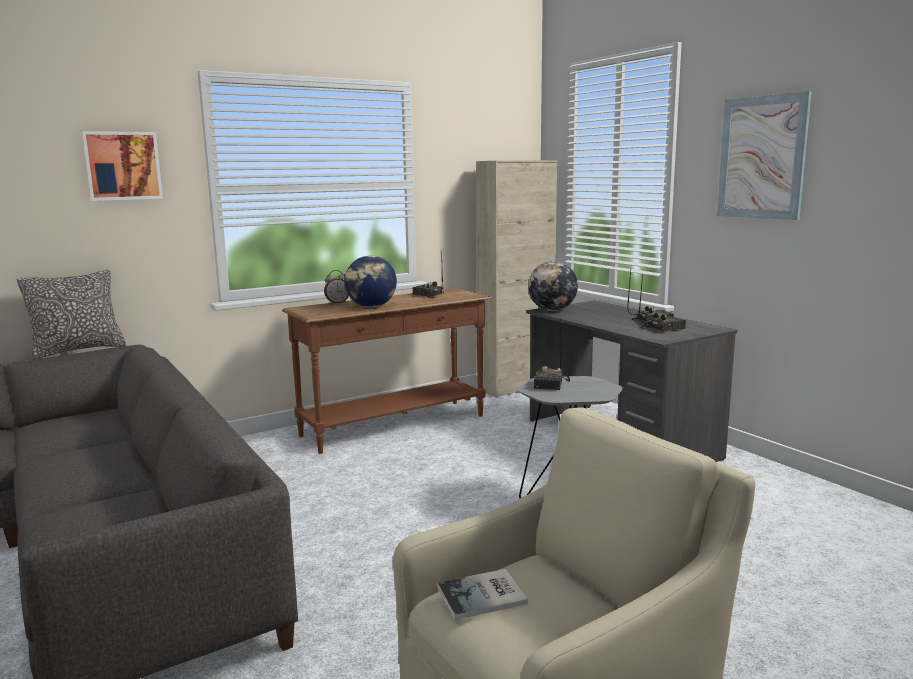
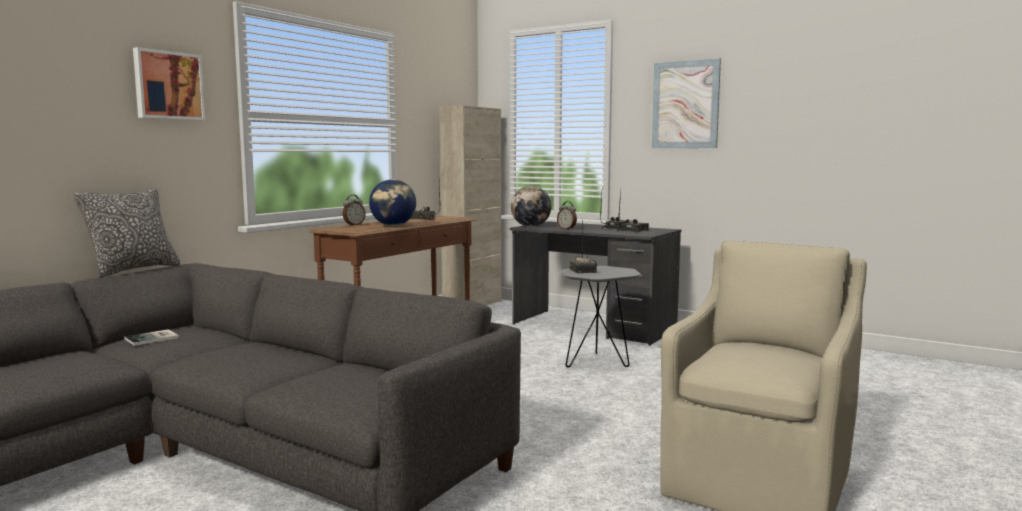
camera: 25 degrees left, 5 degrees down
book [437,569,528,620] -> book moved to [124,329,179,346]
none -> alarm clock [557,201,577,230]

